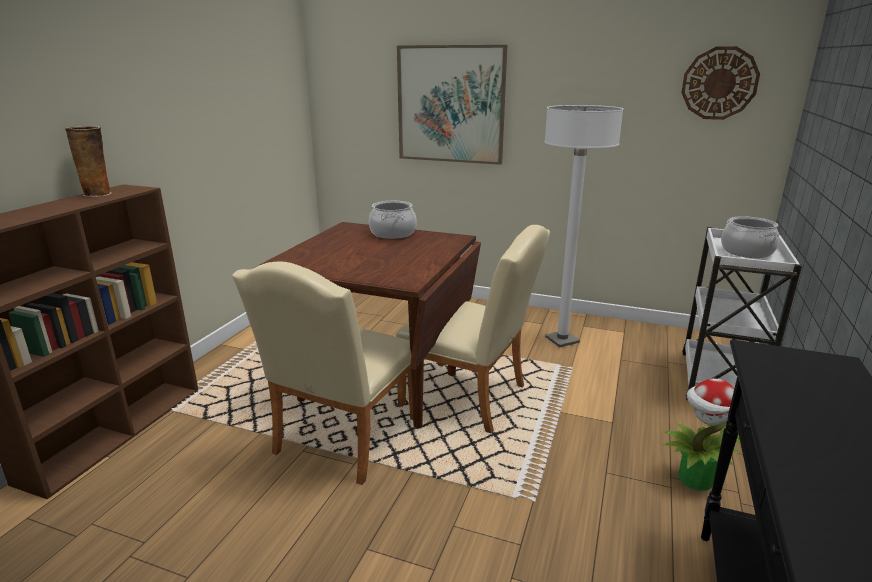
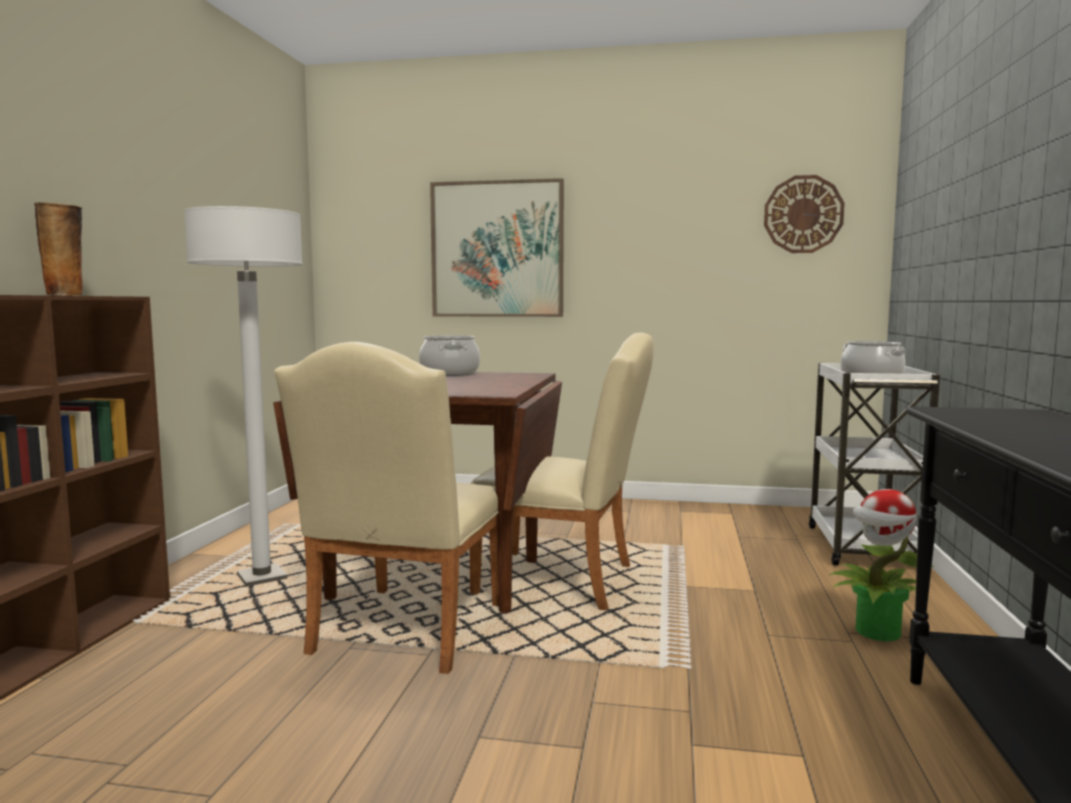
camera: 10 degrees left, 15 degrees down
white floor lamp [544,105,623,347] -> white floor lamp moved to [184,206,303,587]

